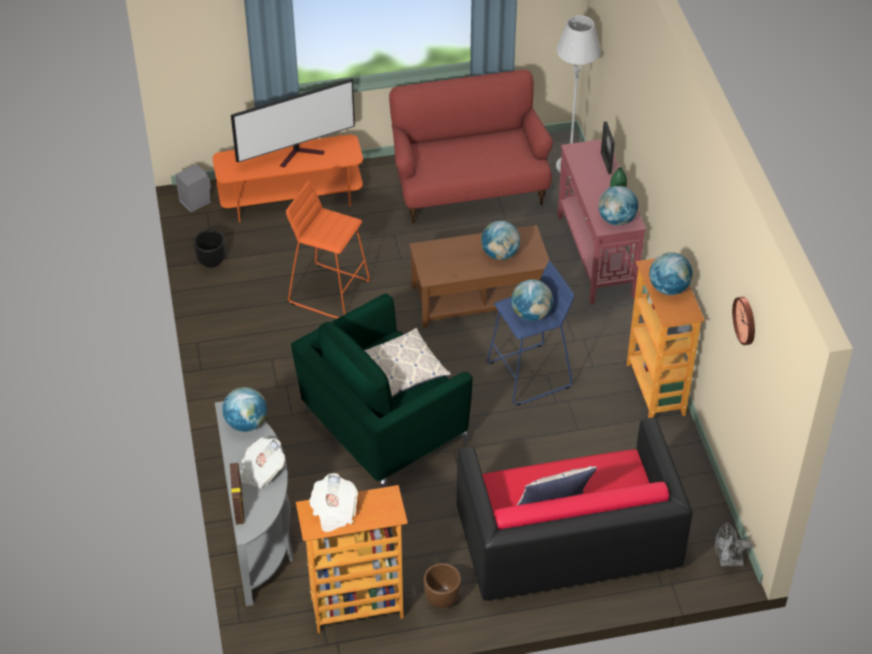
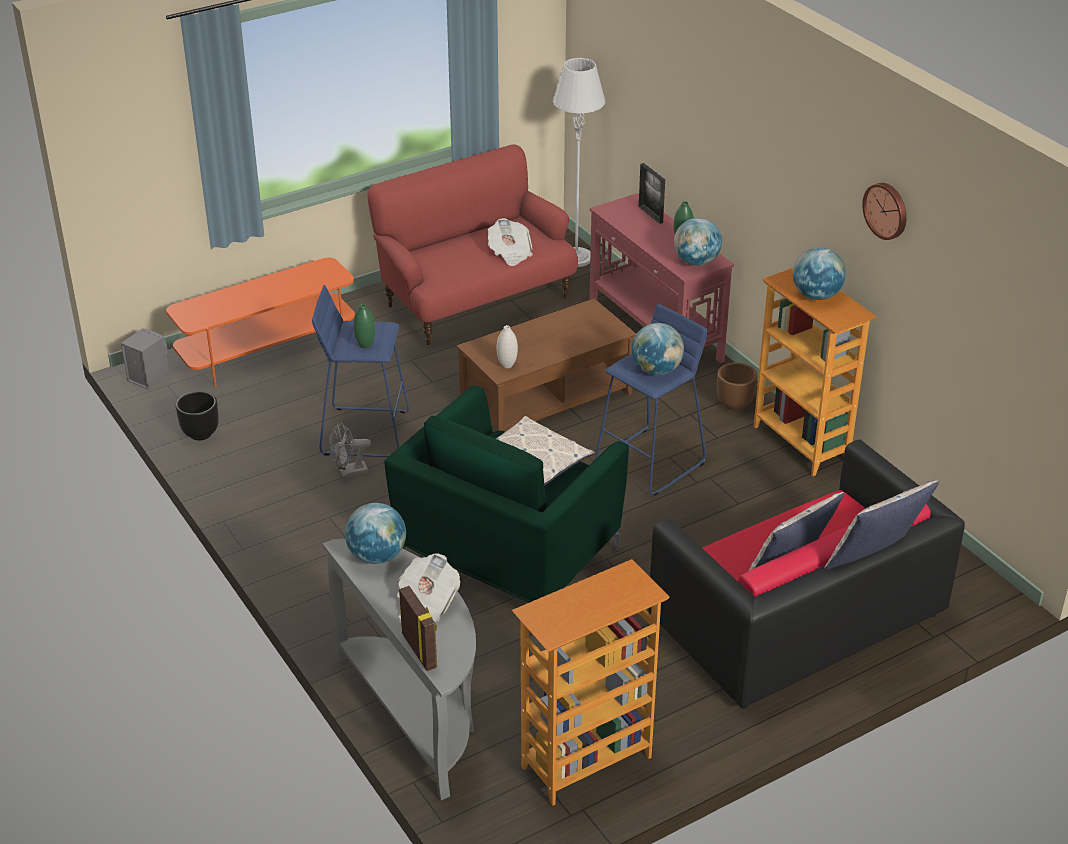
camera: 20 degrees left, 10 degrees down
television [231,78,355,167] -> none
orange stool [286,180,370,318] -> blue stool [312,285,409,457]
newspaper [309,473,358,532] -> newspaper moved to [488,218,533,266]
brown planter [424,563,461,608] -> brown planter moved to [717,362,757,411]
globe [481,221,520,260] -> none
grey fan [715,523,752,566] -> grey fan moved to [329,422,371,478]
wall clock [732,297,755,345] -> wall clock moved to [862,183,907,240]
none -> green vase [353,304,375,348]
none -> white vase [497,325,518,368]
none -> pillow [824,481,939,570]

